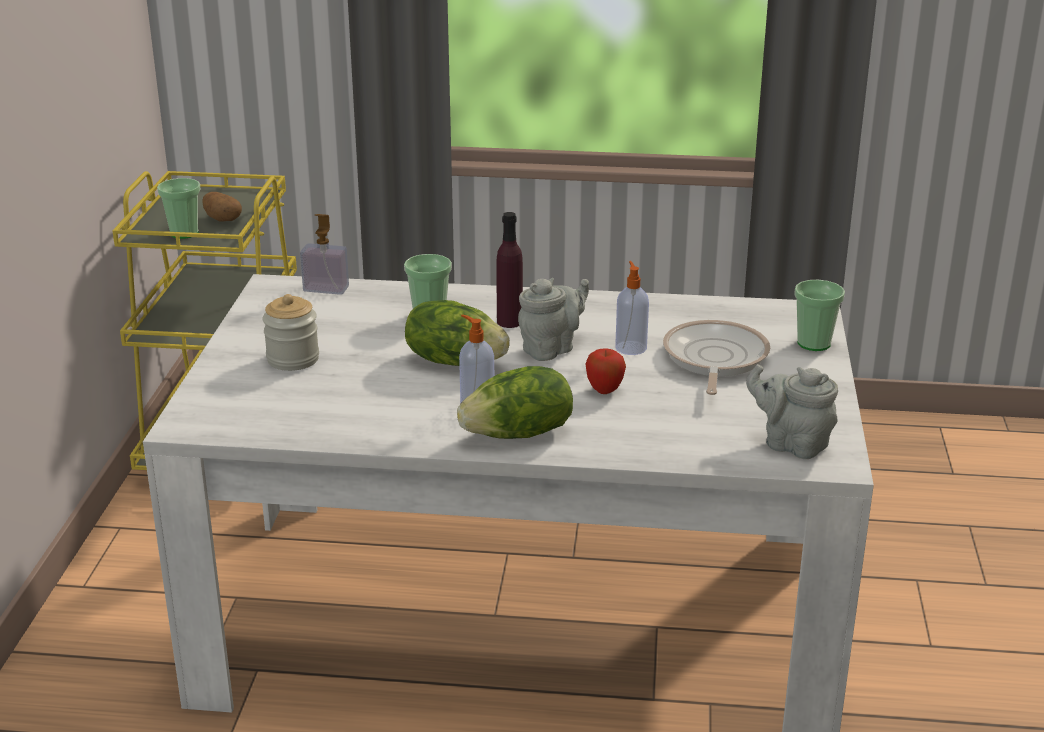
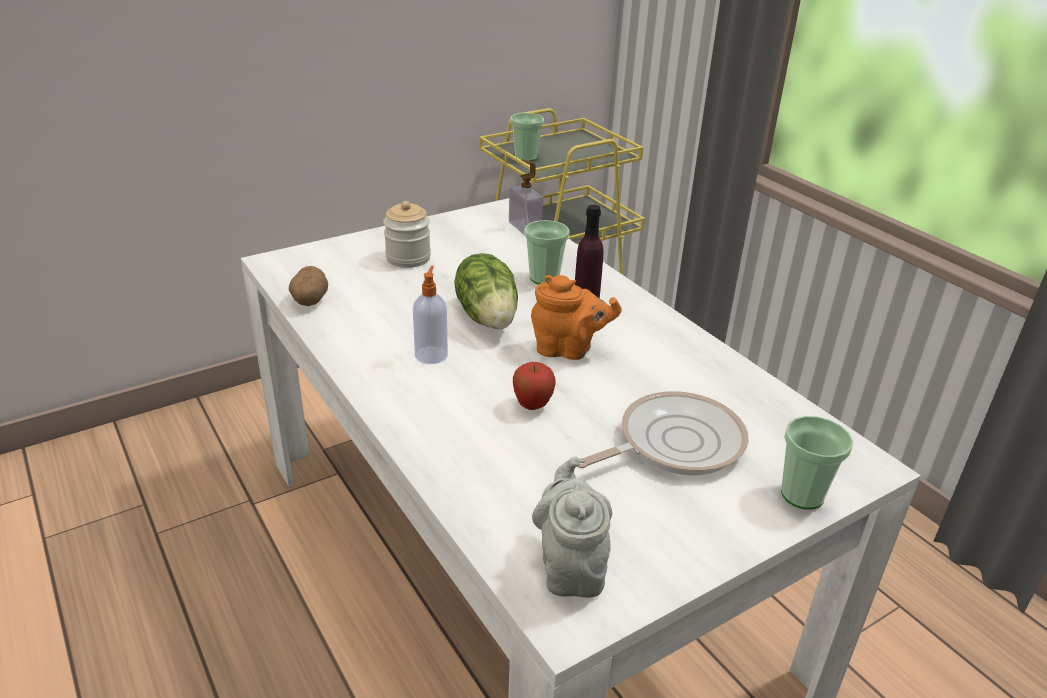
camera: 50 degrees right, 5 degrees up
potato [203,192,242,222] -> potato moved to [289,266,328,306]
lettuce [457,366,573,439] -> none
grey teapot [518,278,589,361] -> orange teapot [531,275,622,360]
soap dispenser [615,261,649,355] -> none

